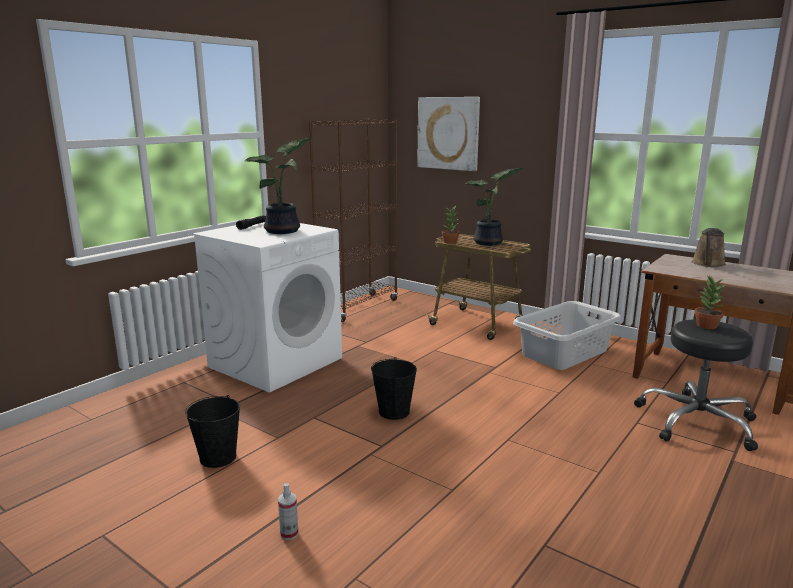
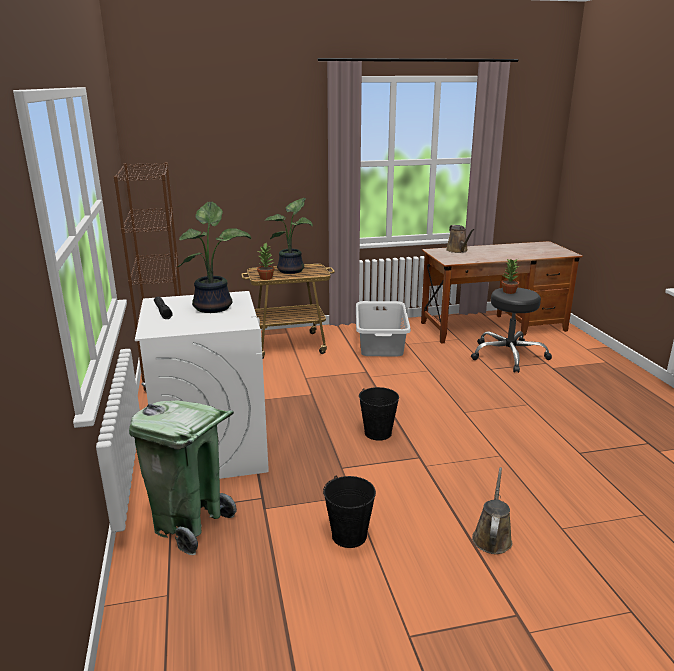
camera: 50 degrees left, 5 degrees up
spray bottle [278,483,299,540] -> brown watering can [472,467,512,554]
picture [417,97,480,171] -> none
none -> green trash can [129,400,237,555]

